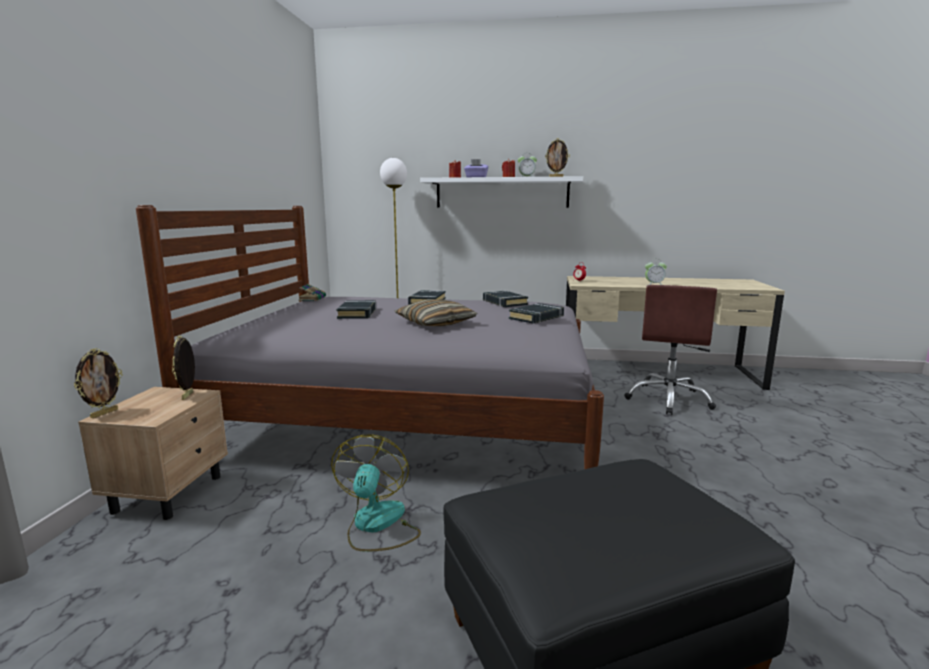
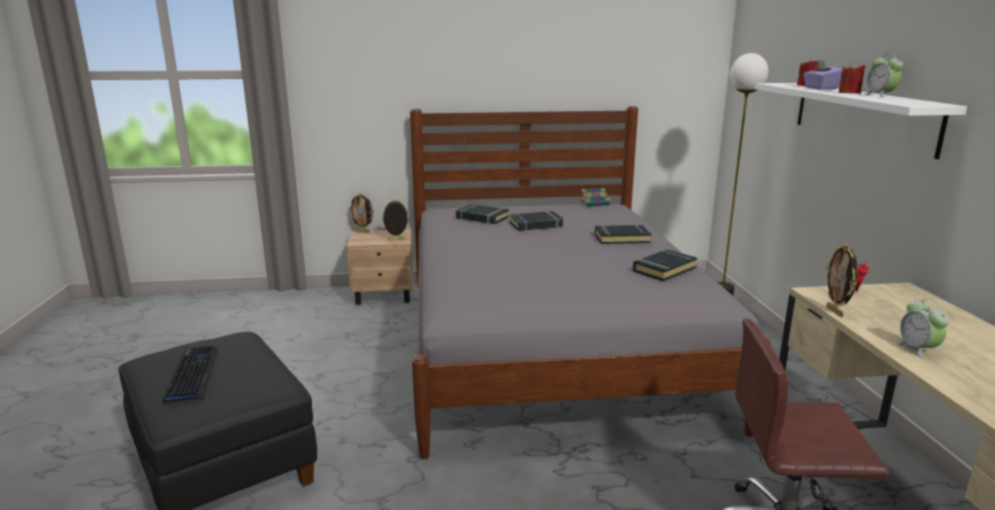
camera: 75 degrees right, 5 degrees up
fan [331,435,421,552] -> none
pillow [394,299,477,327] -> none
black book [509,303,564,324] -> black book moved to [456,204,509,224]
picture frame [545,138,570,177] -> picture frame moved to [826,244,858,317]
none -> keyboard [163,345,219,403]

